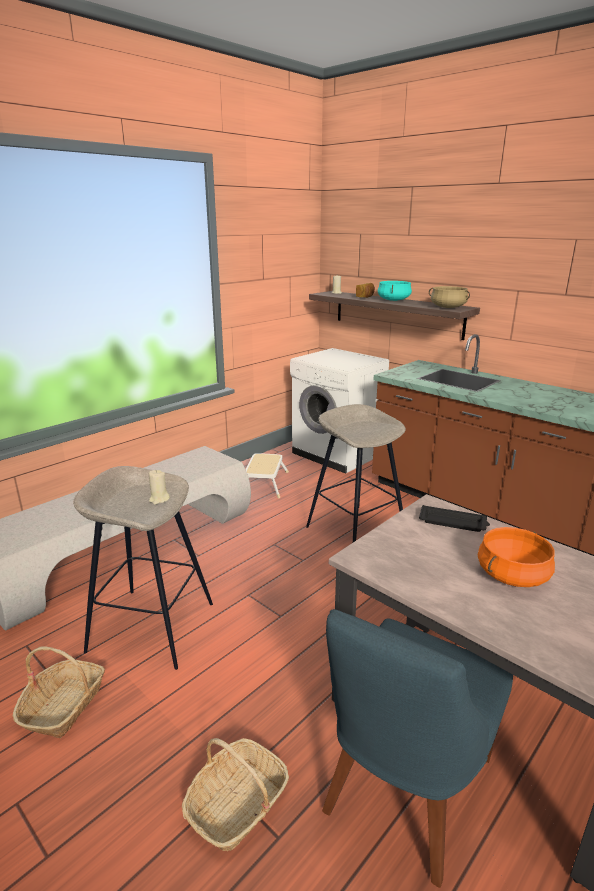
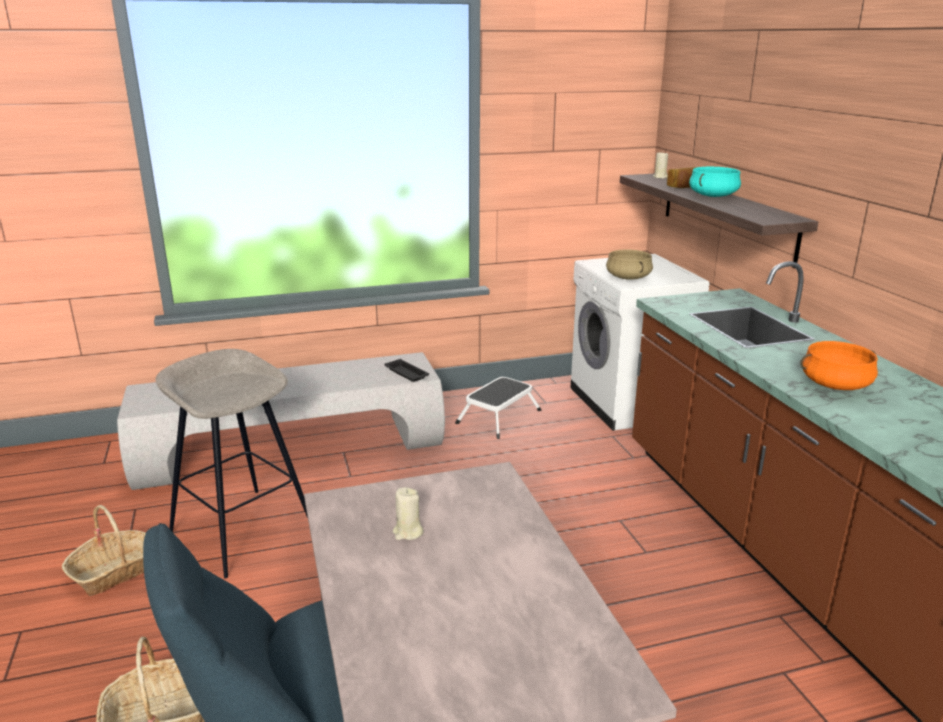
camera: 30 degrees right, 0 degrees up
beige candle [149,470,170,505] -> beige candle moved to [393,487,424,540]
beige step ladder [246,453,289,498] -> black step ladder [455,377,542,439]
grey stool [306,404,406,542] -> none
black tray [419,505,490,532] -> black tray moved to [384,359,429,382]
beige cooking pot [429,286,470,308] -> beige cooking pot moved to [606,249,653,280]
orange cooking pot [478,527,555,587] -> orange cooking pot moved to [800,341,878,390]

